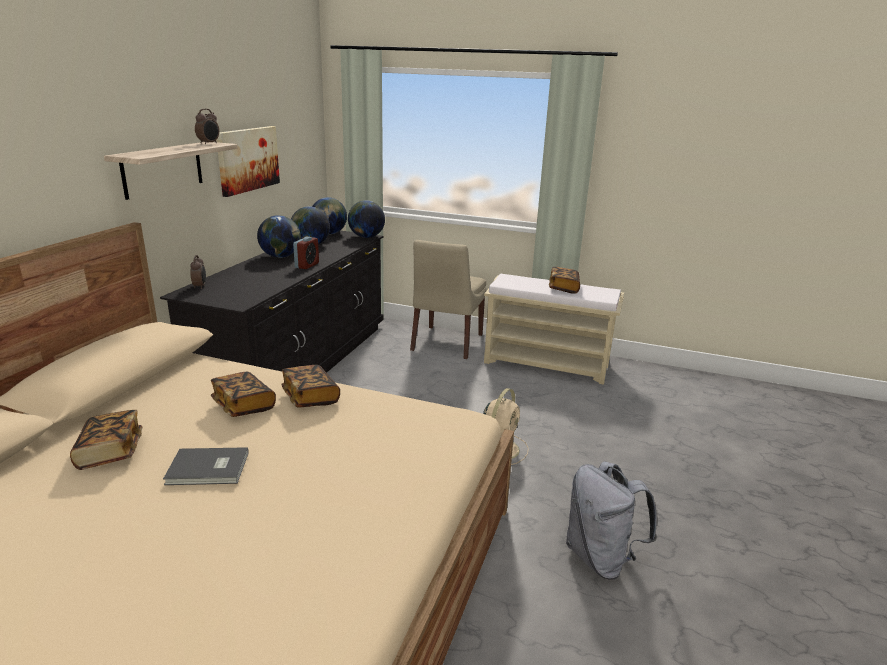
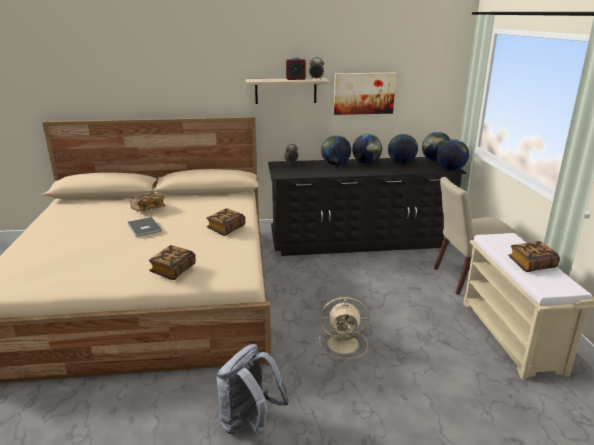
camera: 65 degrees right, 0 degrees up
book [211,372,276,417] -> book moved to [149,245,196,280]
alarm clock [293,237,319,269] -> alarm clock moved to [286,57,306,80]
none -> globe [321,135,351,165]

